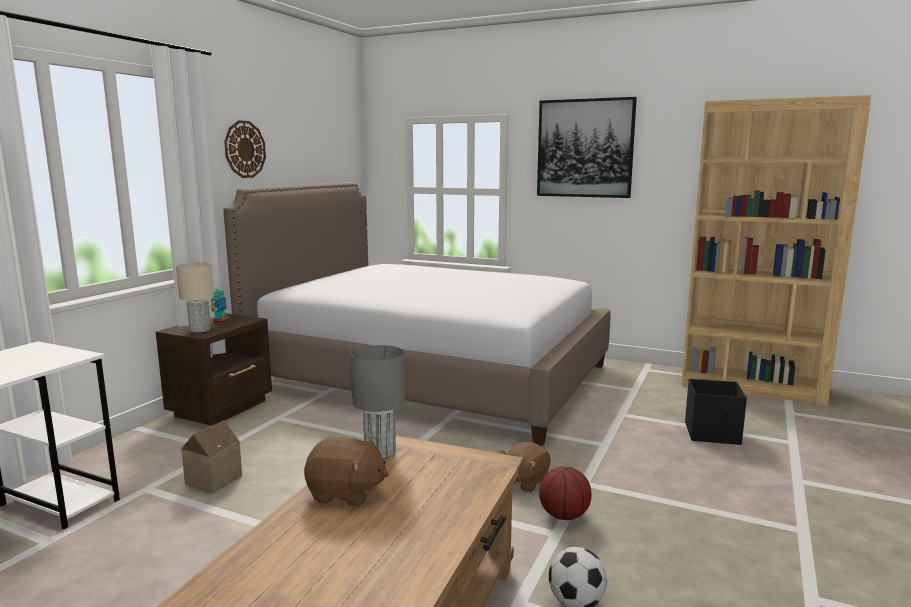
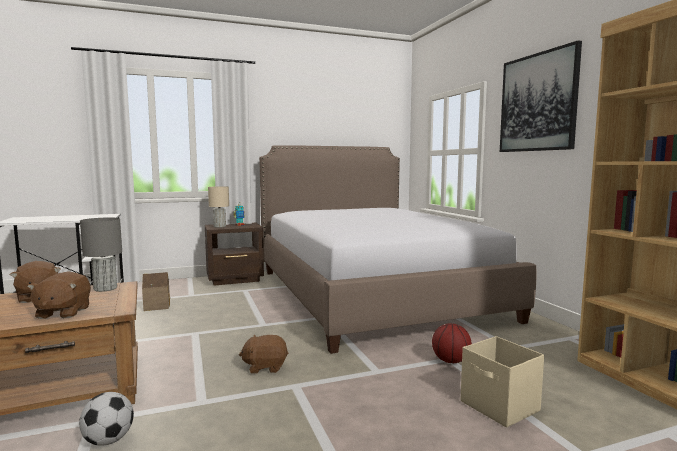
camera: 45 degrees right, 5 degrees down
wall clock [224,120,266,178] -> none
basketball [539,466,591,520] -> basketball moved to [432,323,472,363]
black storage box [685,379,747,445] -> beige storage box [461,336,544,428]
none -> brown plush toy [27,271,91,319]

